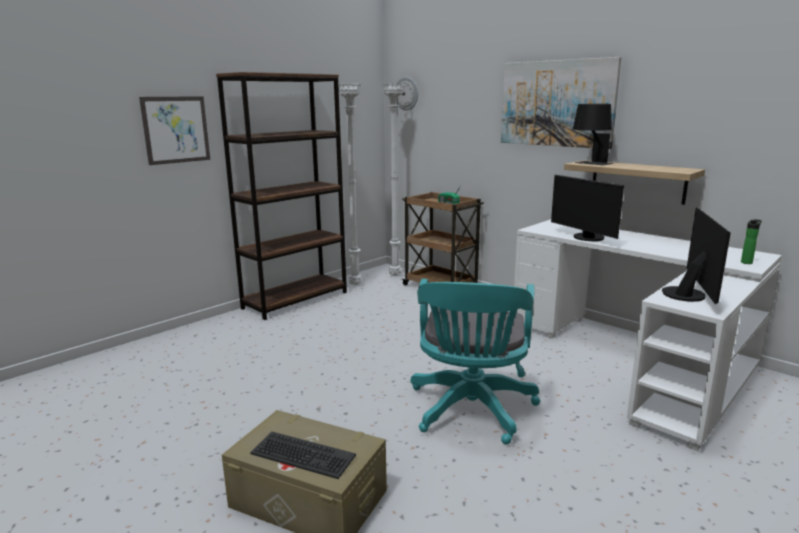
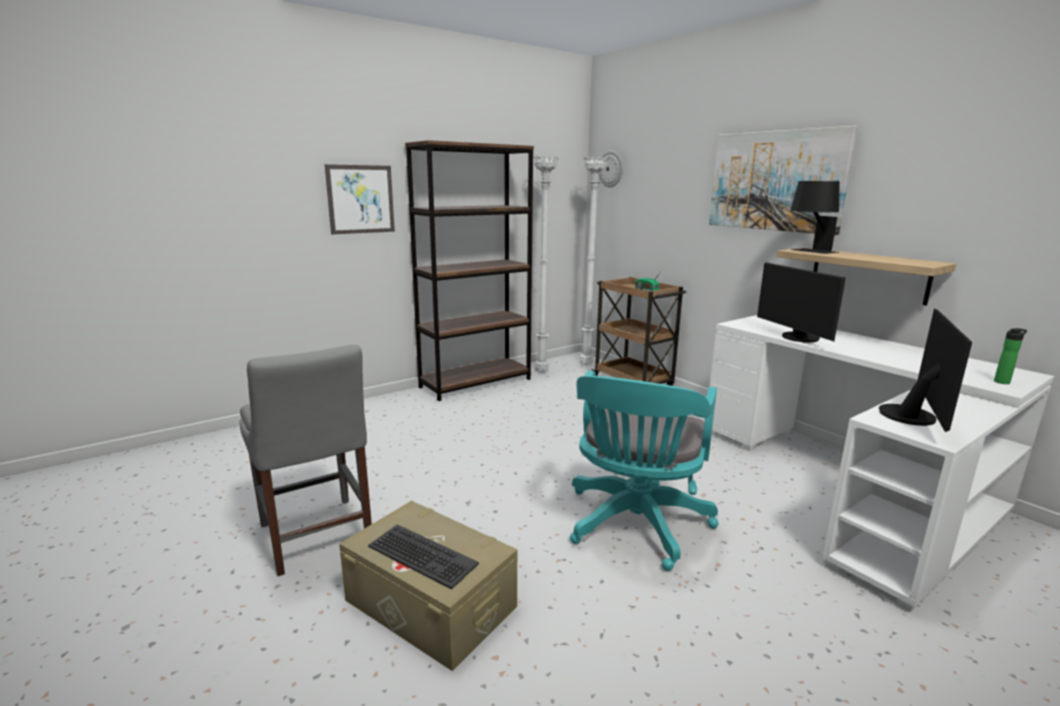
camera: 10 degrees right, 0 degrees up
none -> grey chair [239,345,372,576]

